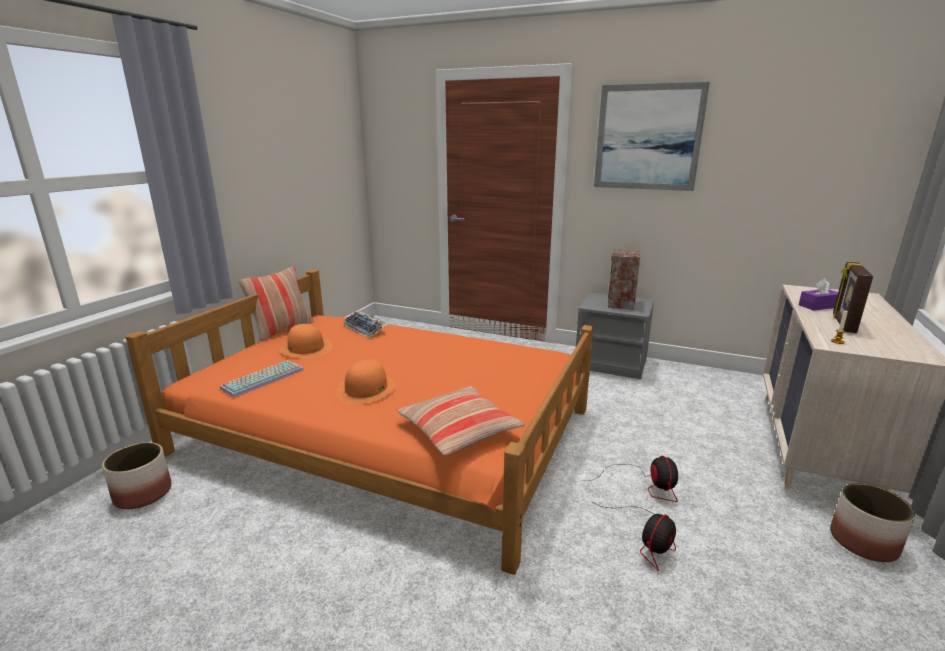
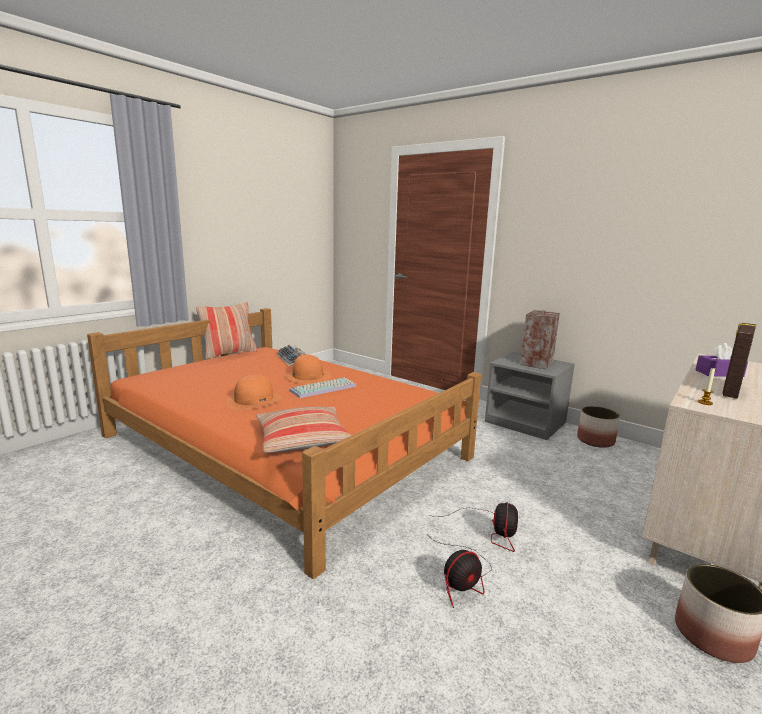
camera: 15 degrees right, 5 degrees down
planter [102,442,171,509] -> planter moved to [577,406,620,448]
keyboard [220,360,304,397] -> keyboard moved to [290,378,356,398]
orange hat [279,324,332,359] -> orange hat moved to [285,354,331,384]
picture [594,82,710,191] -> none

